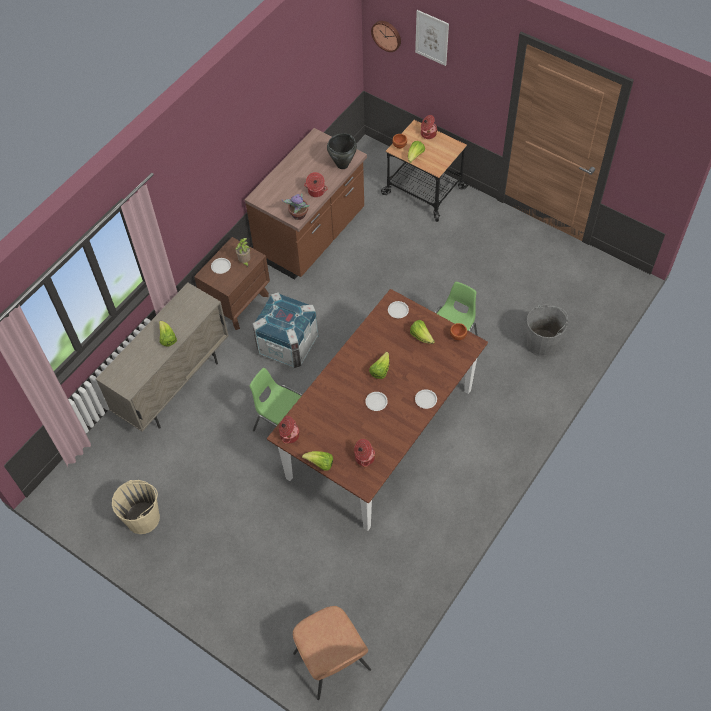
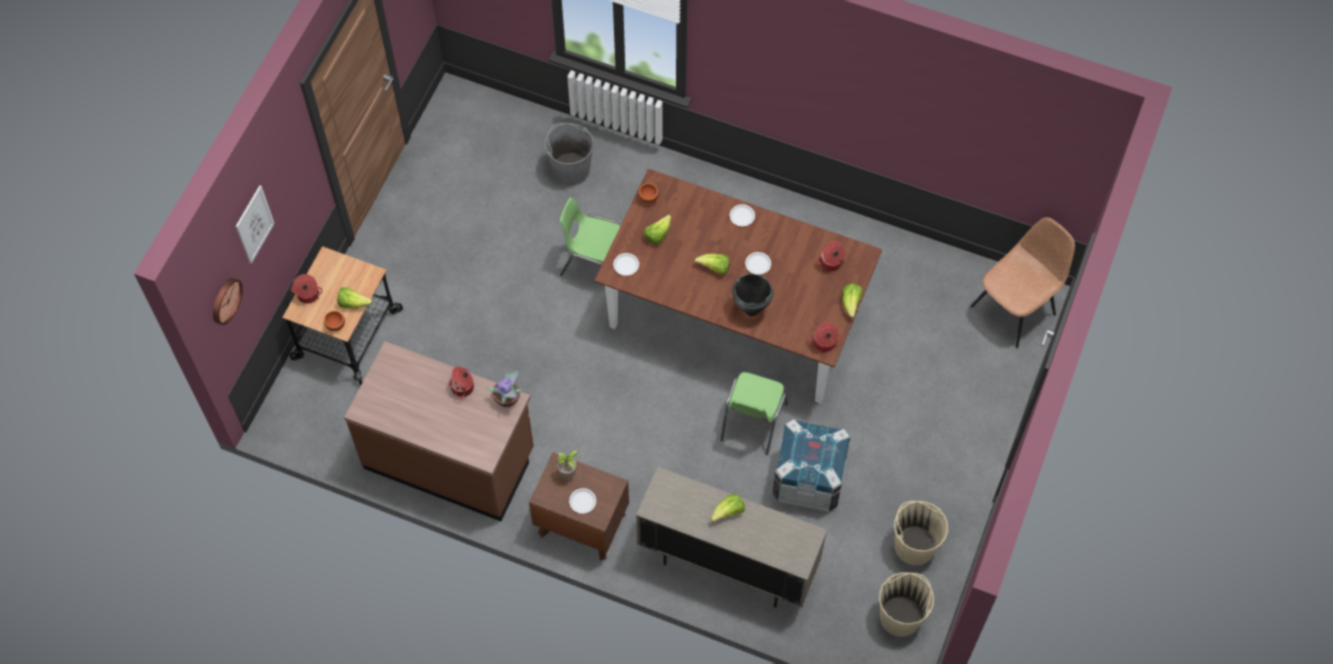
camera: 105 degrees left, 5 degrees up
crate [252,292,319,368] -> crate moved to [772,419,851,512]
black cooking pot [327,133,357,169] -> black cooking pot moved to [732,274,773,316]
none -> beige bucket [879,572,934,637]

